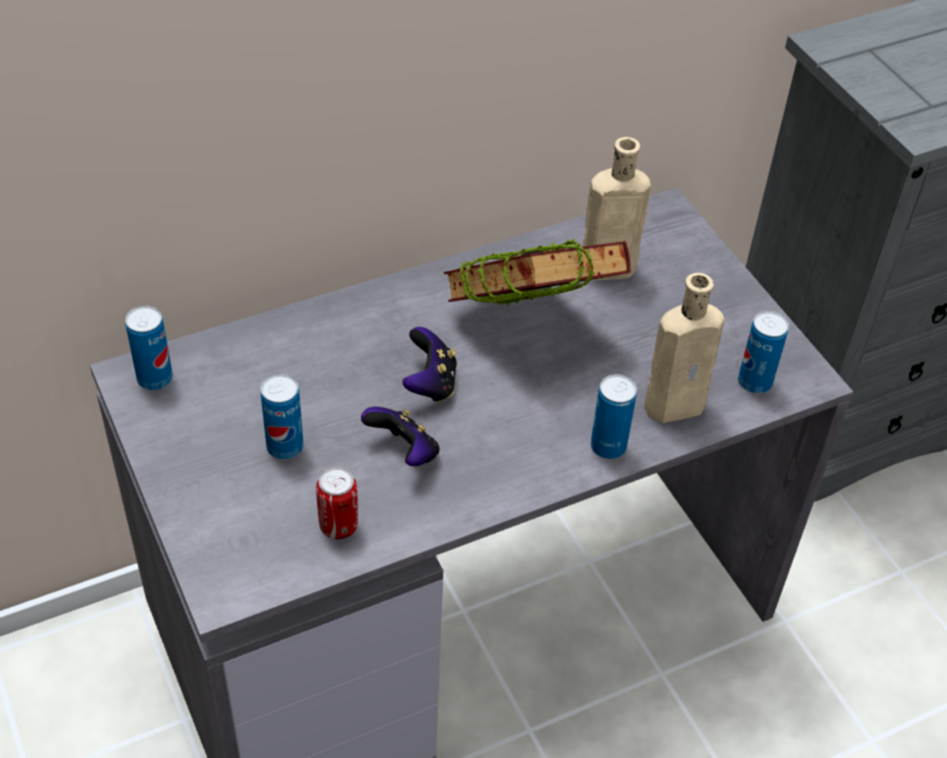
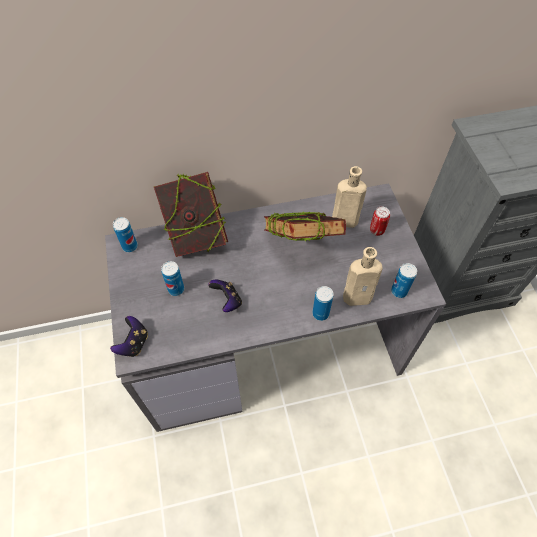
camera: 15 degrees right, 10 degrees up
can [316,467,358,540] -> can moved to [370,207,390,236]
game controller [403,327,457,403] -> game controller moved to [110,316,148,357]
none -> book [154,172,228,257]

